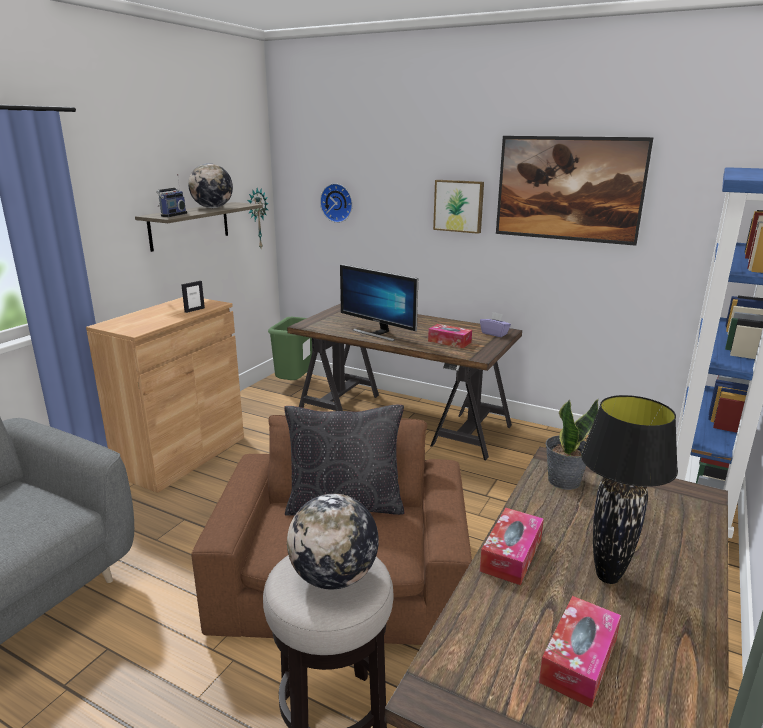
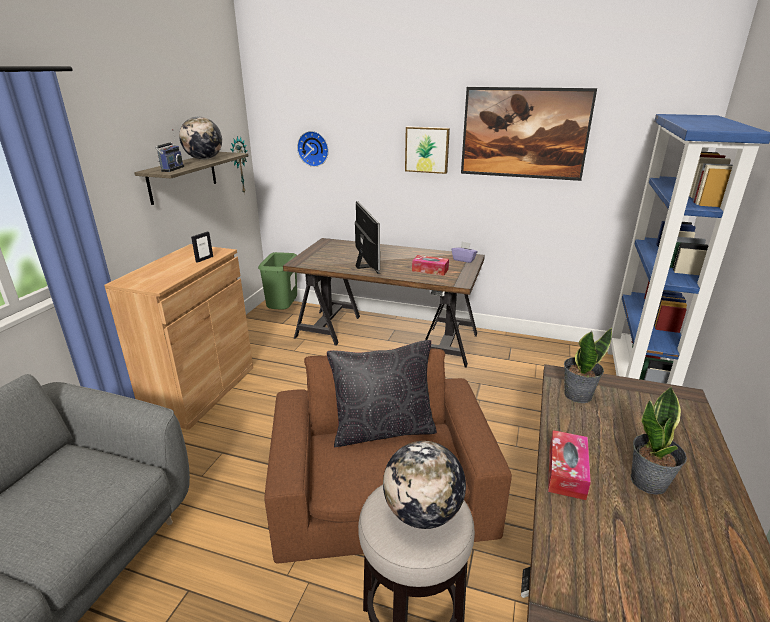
camera: 10 degrees left, 5 degrees up
monitor [340,264,418,341] -> monitor turned 135 degrees counterclockwise [355,201,380,274]
tissue box [539,596,621,708] -> none
black table lamp [581,395,678,584] -> potted plant [631,386,687,495]

